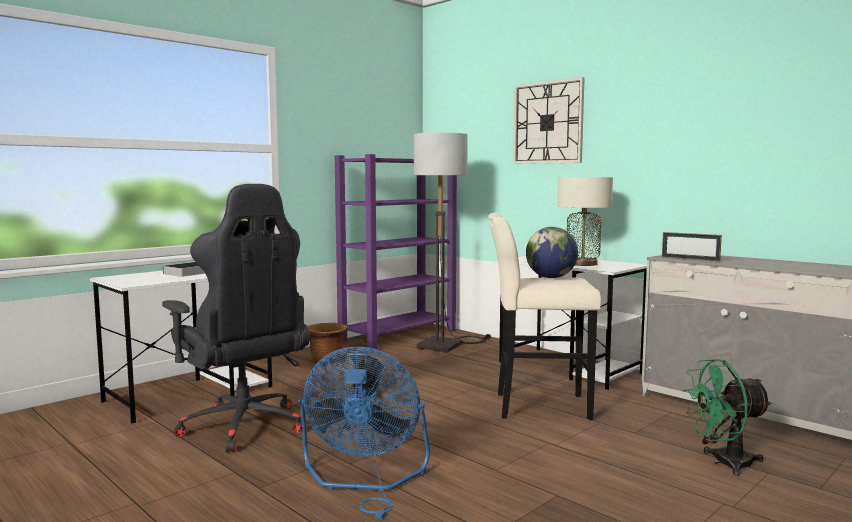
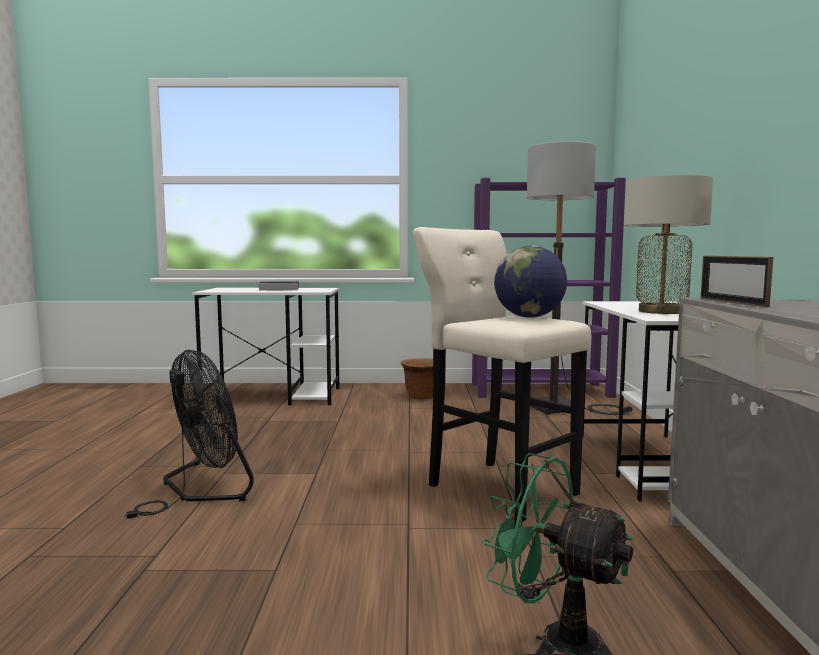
camera: 45 degrees right, 0 degrees up
black office chair [162,184,310,452] -> none
blue fan [298,347,430,520] -> black fan [123,350,254,519]
wall clock [513,77,585,164] -> none

